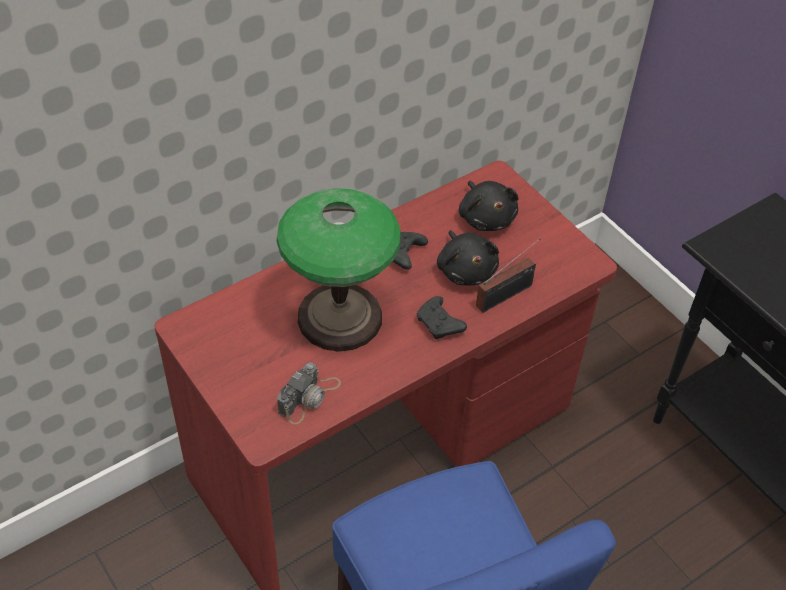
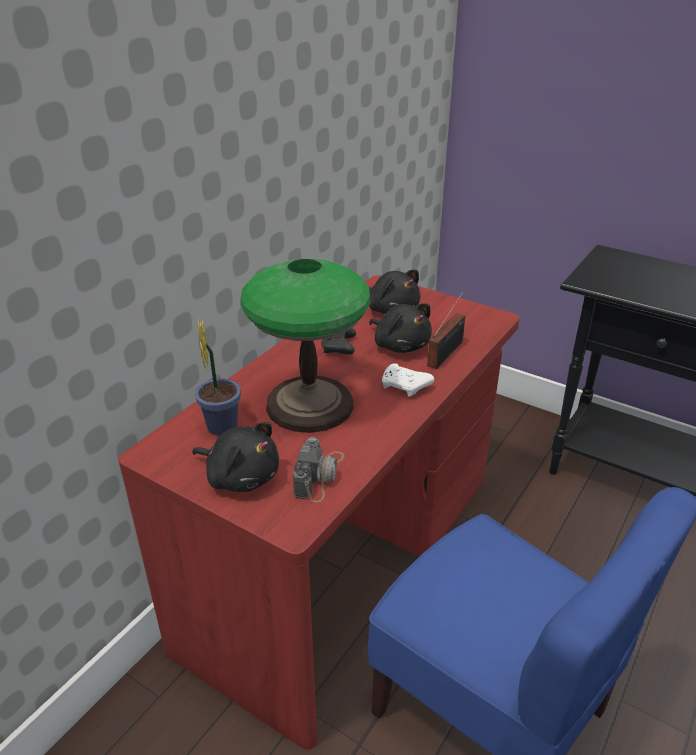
camera: 20 degrees left, 15 degrees down
black game controller [417,296,467,339] -> white game controller [382,363,434,397]
none -> black plush toy [192,422,279,492]
none -> potted plant [195,318,241,436]

